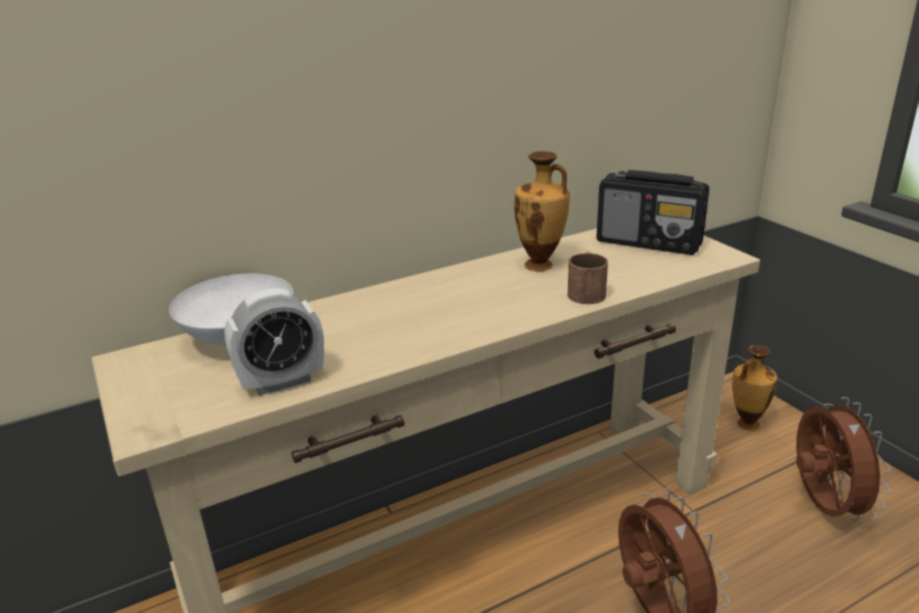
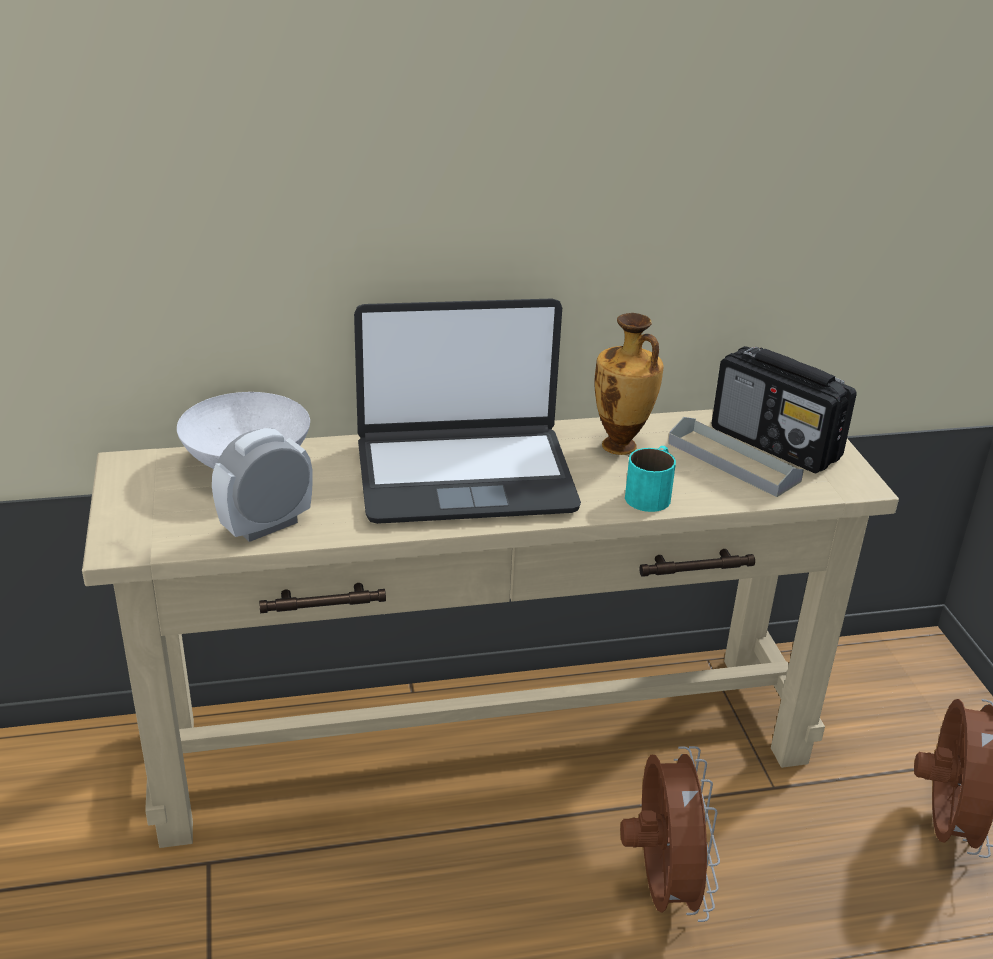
camera: 15 degrees right, 5 degrees up
alarm clock [224,288,324,396] -> alarm clock turned 150 degrees clockwise [212,428,313,542]
brown mug [568,251,608,304] -> turquoise mug [625,446,676,512]
vase [732,345,777,431] -> none
none -> laptop [354,299,581,524]
none -> grey tray [668,417,804,497]

